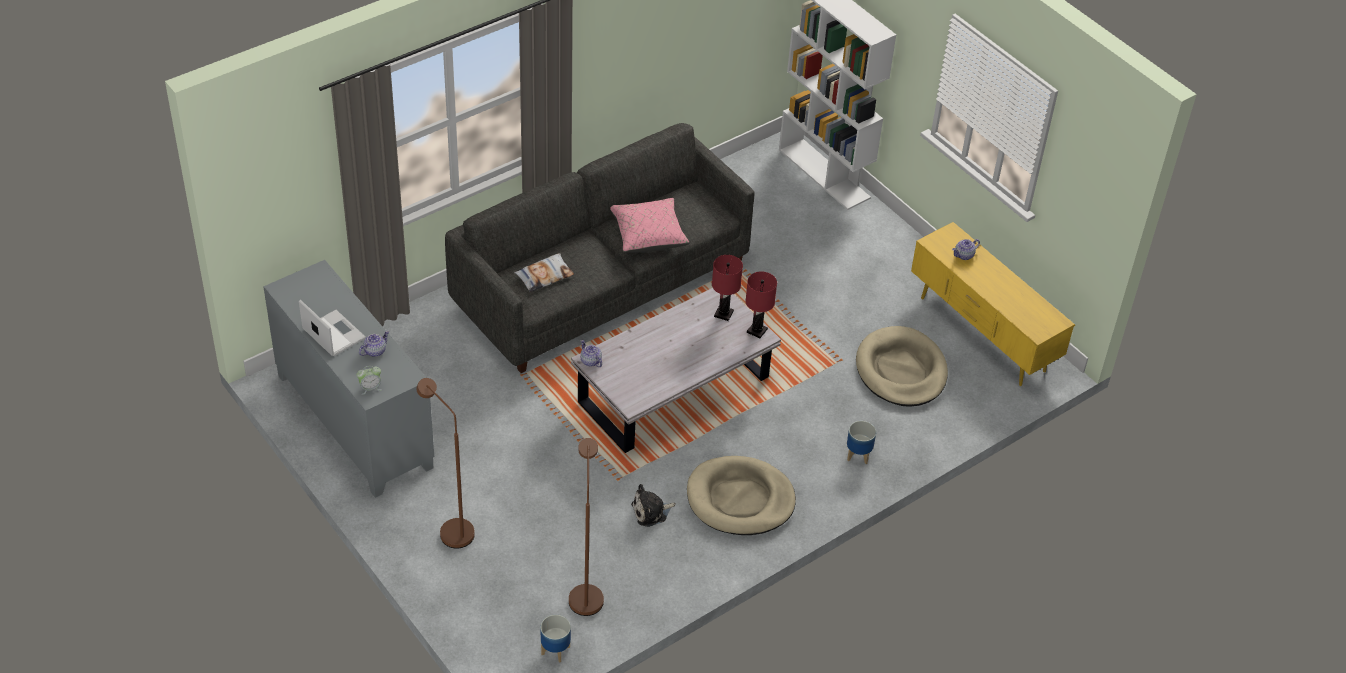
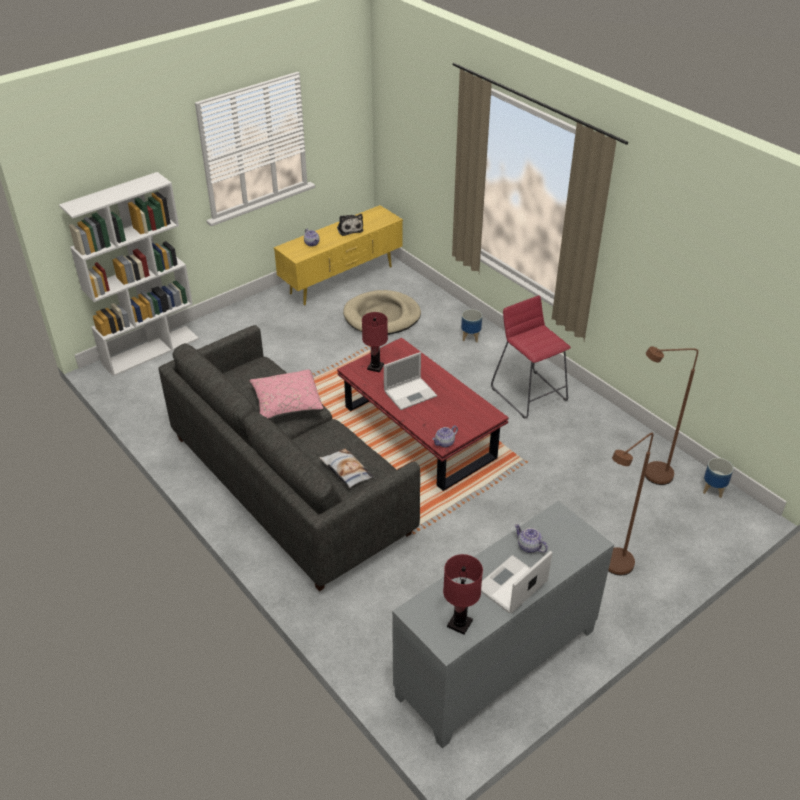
camera: 90 degrees left, 5 degrees down
alarm clock [357,366,382,395] -> none
white coffee table [571,288,781,453] -> red coffee table [337,337,509,491]
plush toy [631,484,676,527] -> plush toy moved to [337,214,363,236]
beige dog bed [687,456,796,535] -> red stool [491,296,571,419]
red table lamp [745,271,777,338] -> red table lamp moved to [443,554,483,635]
none -> laptop [384,352,437,410]

